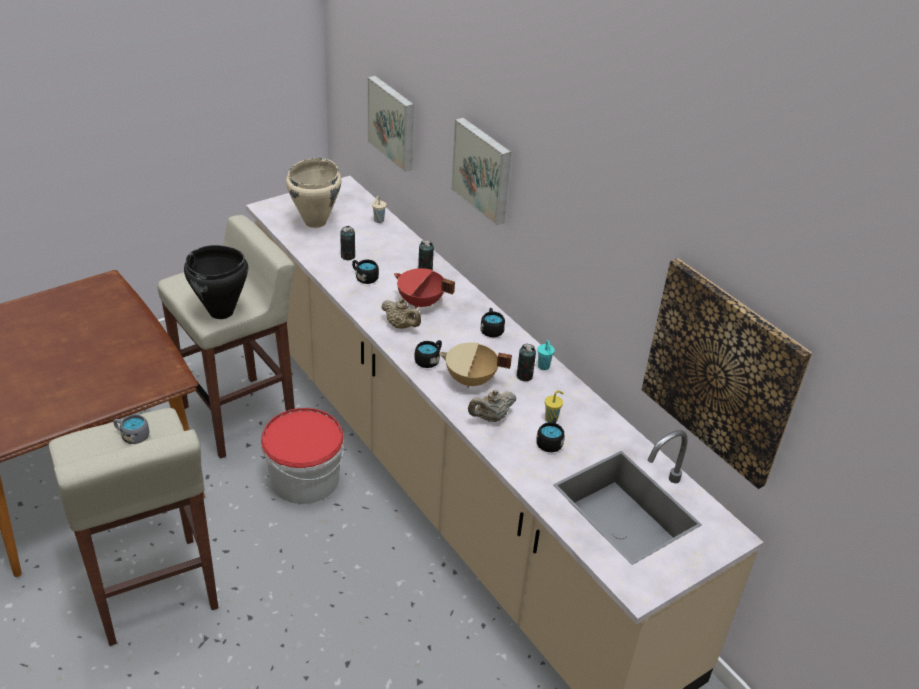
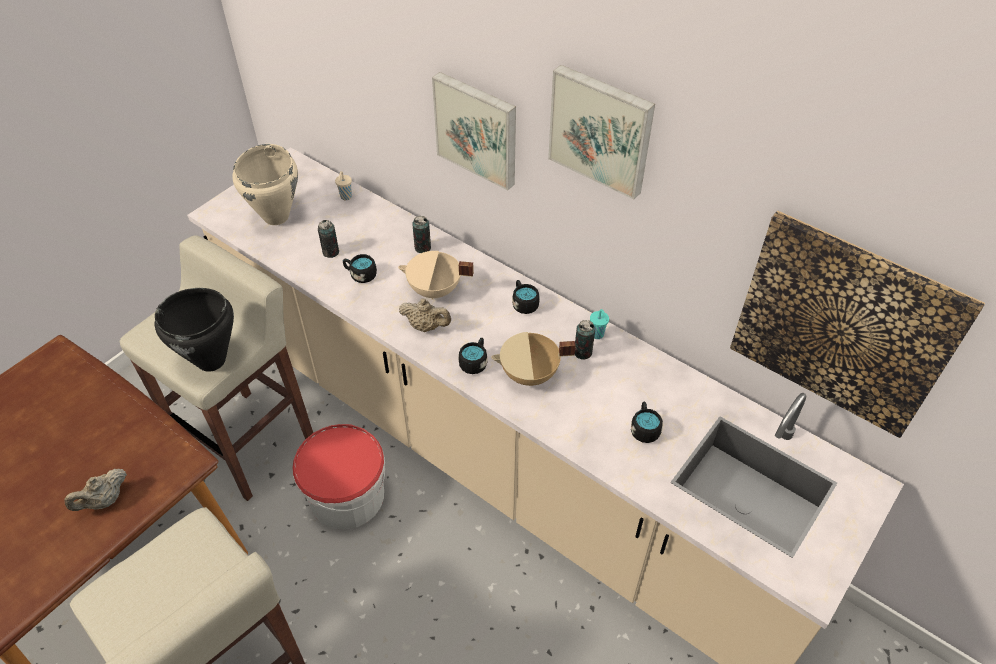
camera: 15 degrees left, 10 degrees up
grey mug [114,414,149,444] -> none
picture [368,76,414,172] -> picture moved to [548,65,655,200]
red cooking pot [394,268,455,309] -> beige cooking pot [398,251,474,300]
beige teapot [468,390,516,422] -> beige teapot moved to [64,469,127,511]
yellow cup [545,390,564,422] -> none

